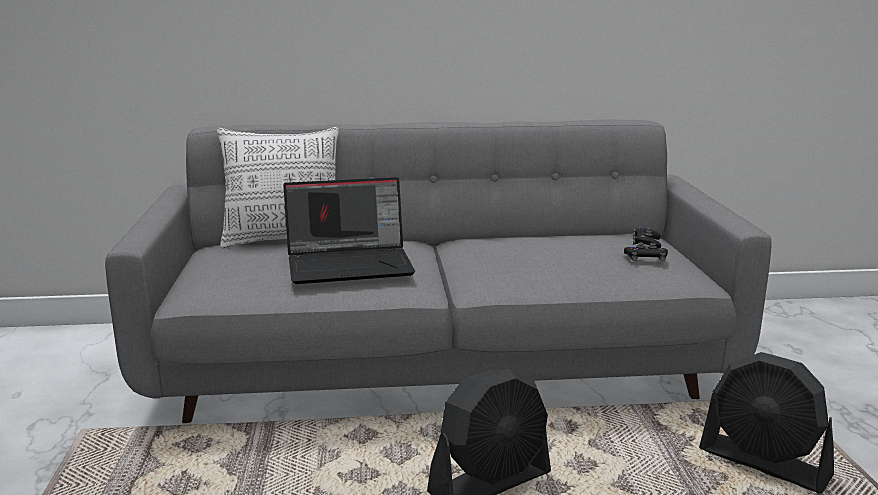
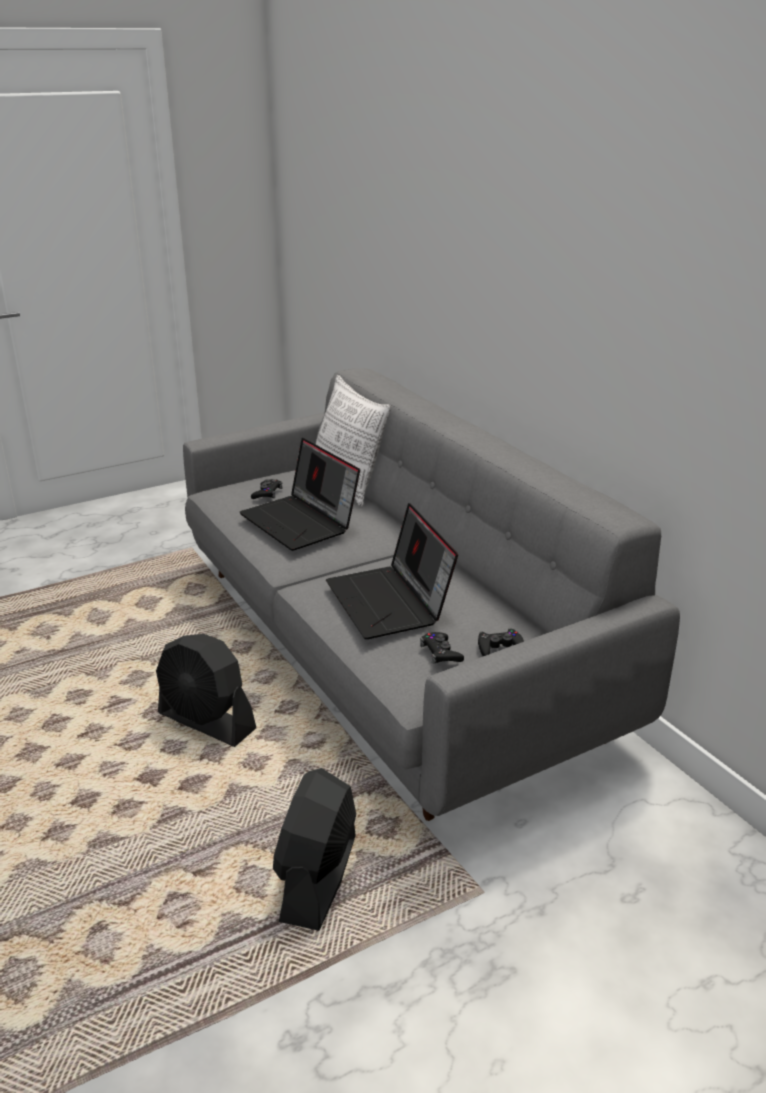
camera: 65 degrees right, 10 degrees up
none -> black game controller [251,479,282,499]
none -> laptop [326,503,458,639]

